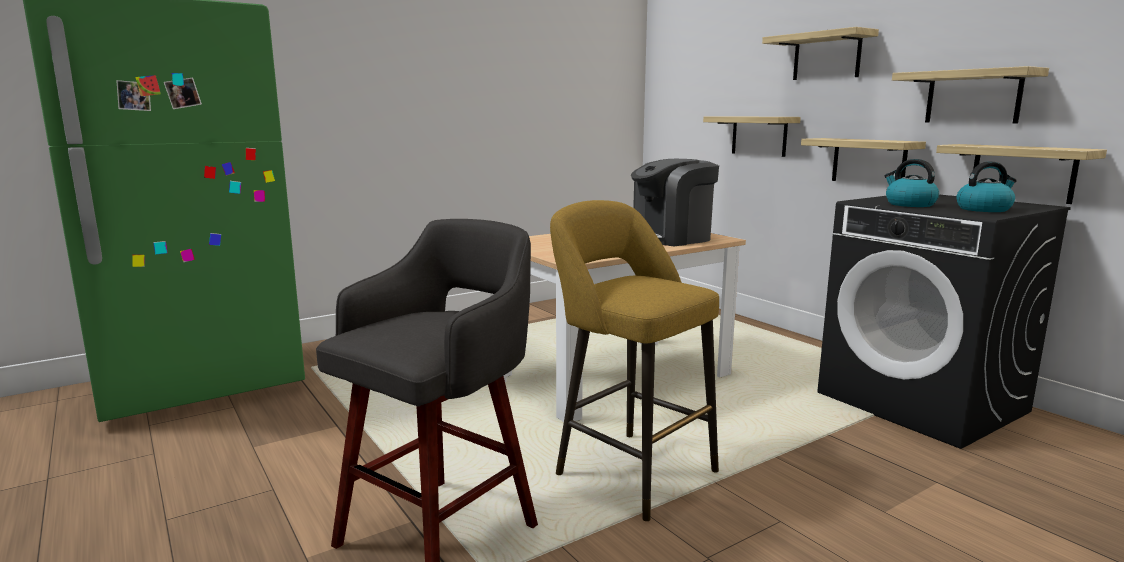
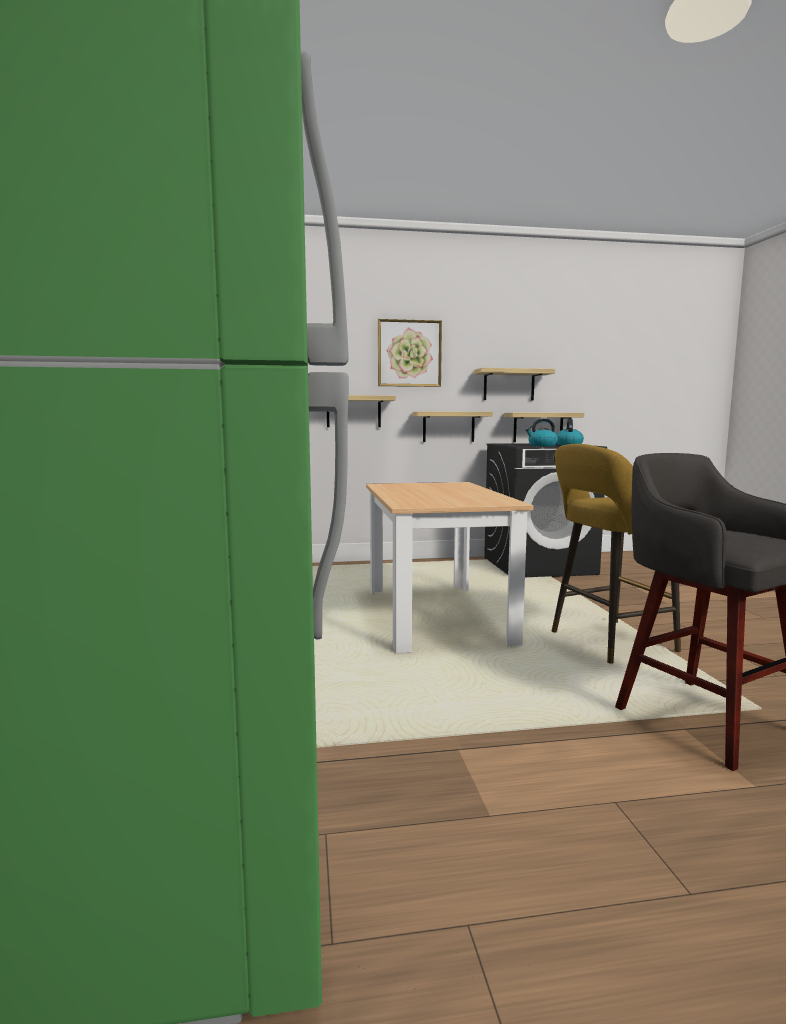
camera: 65 degrees left, 5 degrees down
coffee machine [631,159,719,246] -> none
shelf [762,27,879,80] -> picture [378,319,442,387]

